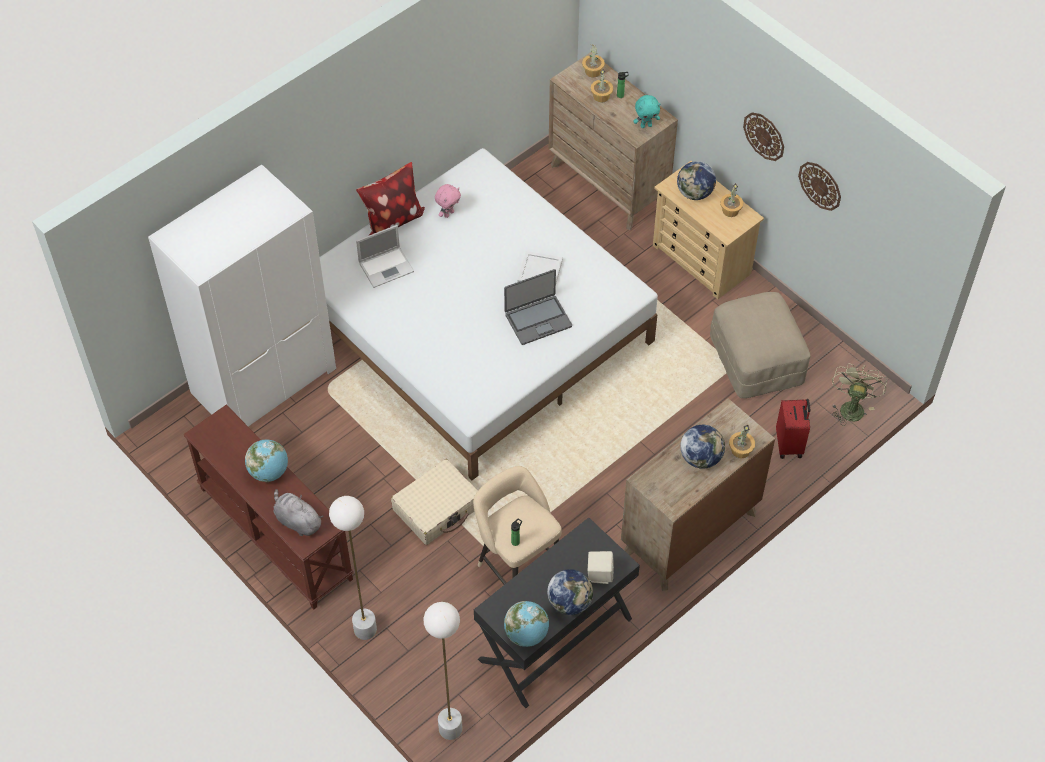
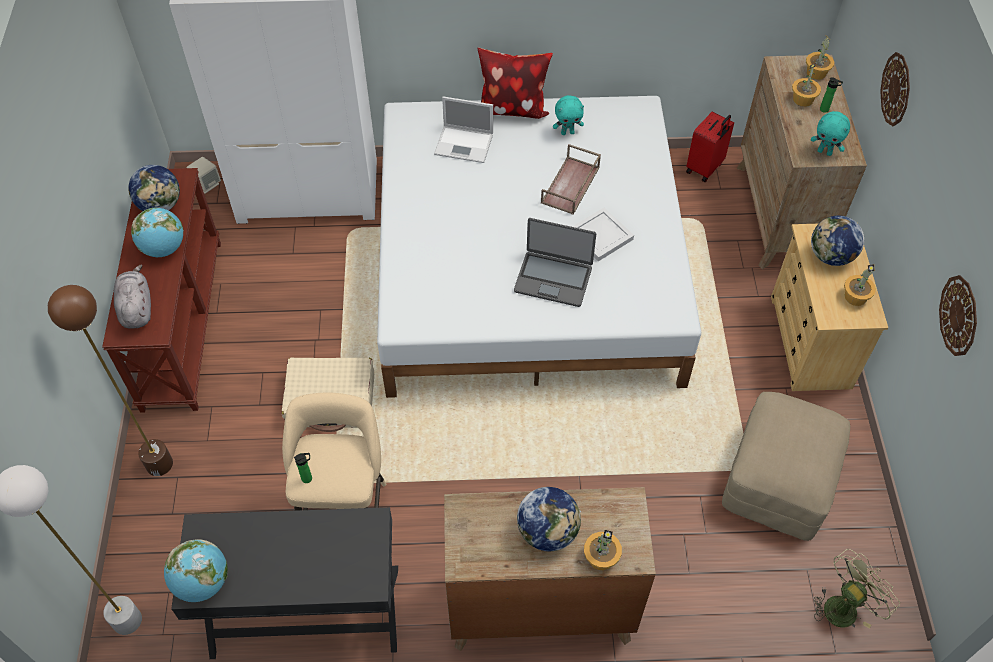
camera: 40 degrees right, 0 degrees up
white floor lamp [329,496,377,640] -> brown floor lamp [48,285,173,476]
pink plush toy [435,184,461,218] -> turquoise plush toy [553,95,584,135]
globe [547,569,593,615] -> globe moved to [128,165,180,211]
beige speaker [588,551,614,584] -> beige speaker moved to [186,157,221,194]
wall clock [743,112,784,161] -> wall clock moved to [880,52,910,127]
red suitcase [776,399,810,459] -> red suitcase moved to [686,111,734,182]
none -> brown tray [541,144,601,215]

